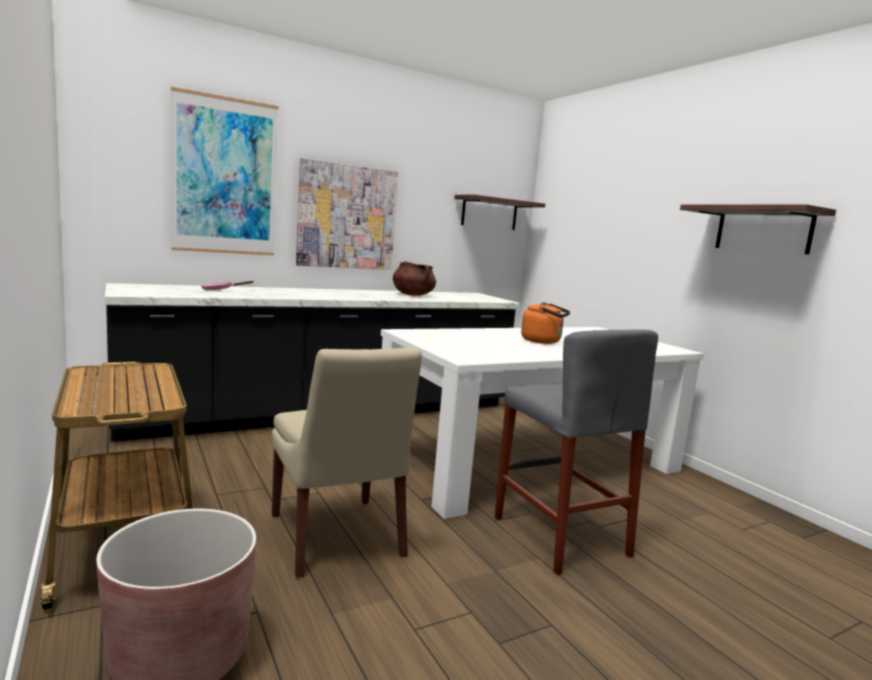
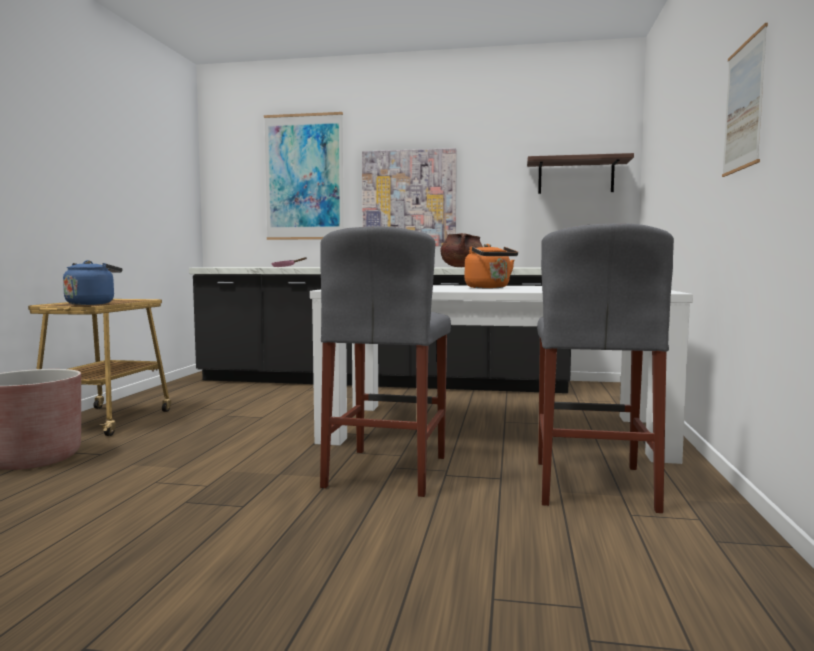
camera: 40 degrees right, 5 degrees down
beige chair [272,348,422,578] -> none
shelf [680,204,836,254] -> picture [722,23,768,177]
none -> blue kettle [63,260,122,305]
none -> grey stool [537,223,674,513]

